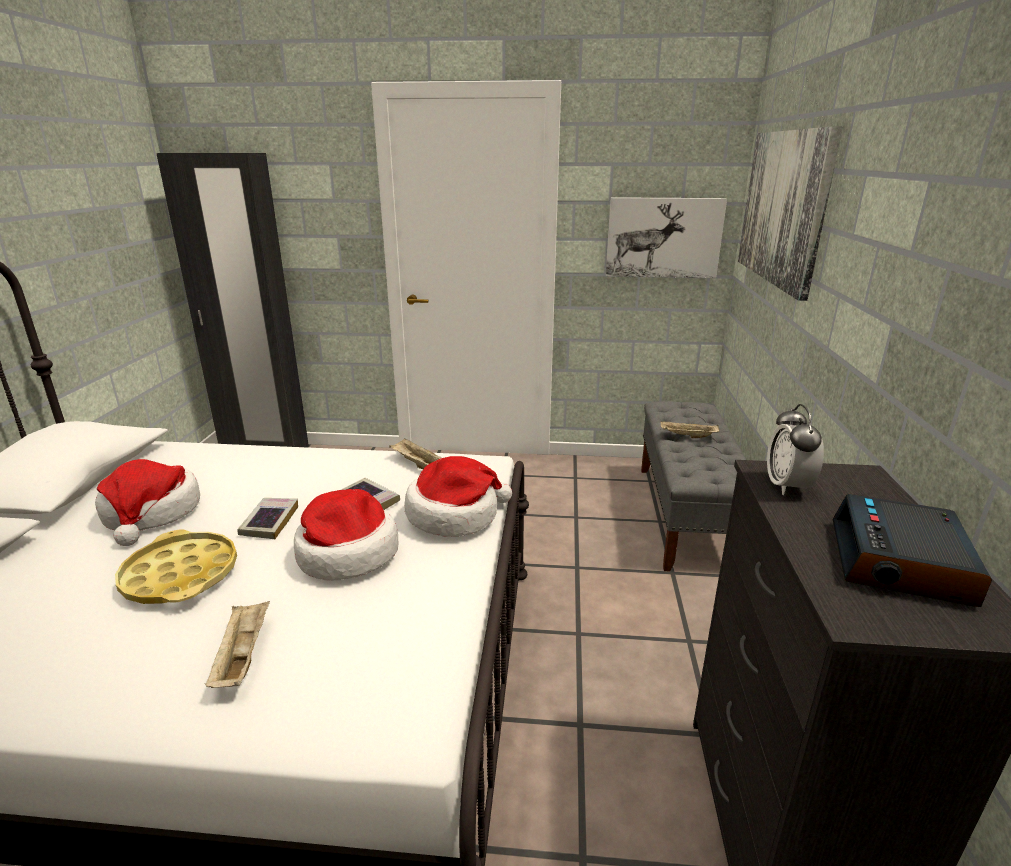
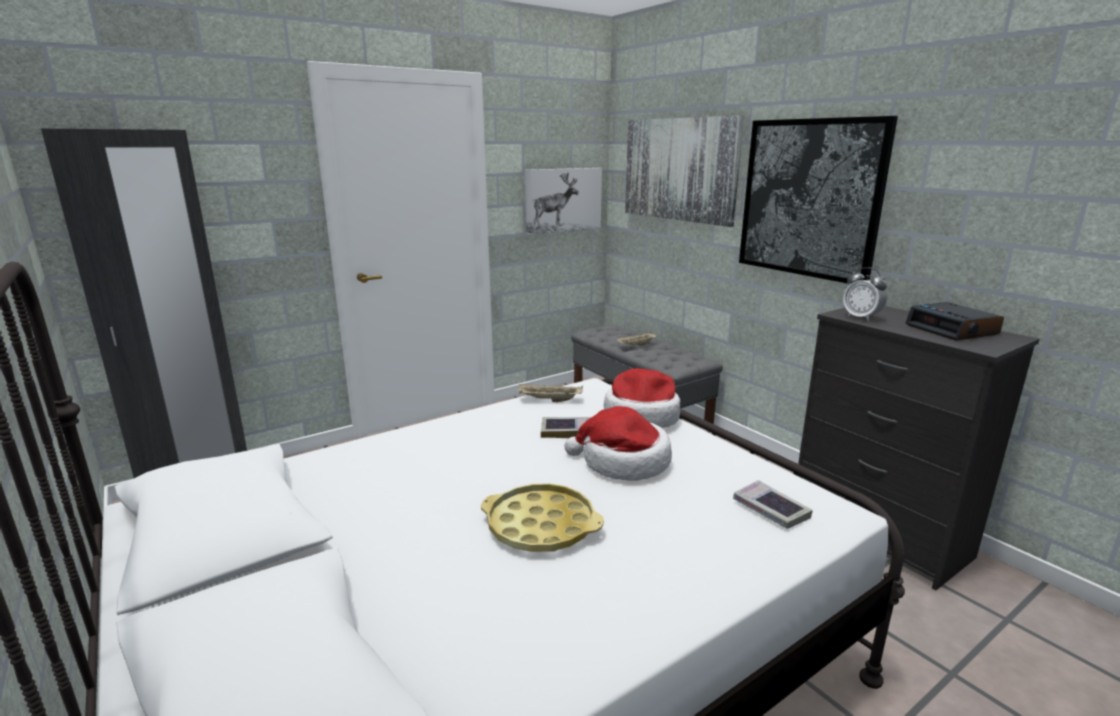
camera: 40 degrees left, 5 degrees down
hat [95,459,200,546] -> none
beige tray [205,601,270,688] -> none
book [237,498,298,539] -> book moved to [733,480,813,529]
none -> picture [739,116,898,284]

